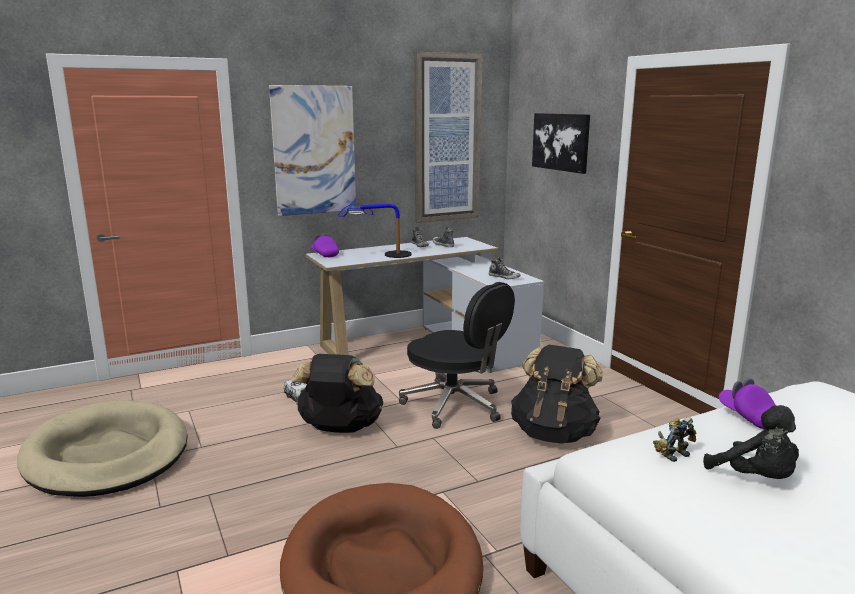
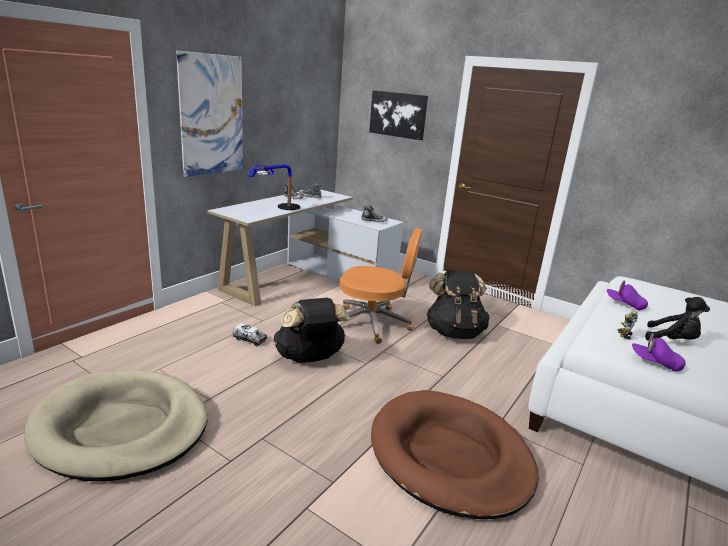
camera: 30 degrees left, 5 degrees up
purple cap [311,233,339,257] -> purple cap moved to [632,333,686,372]
black office chair [399,282,515,429] -> orange office chair [339,227,422,344]
picture [415,52,483,223] -> none

